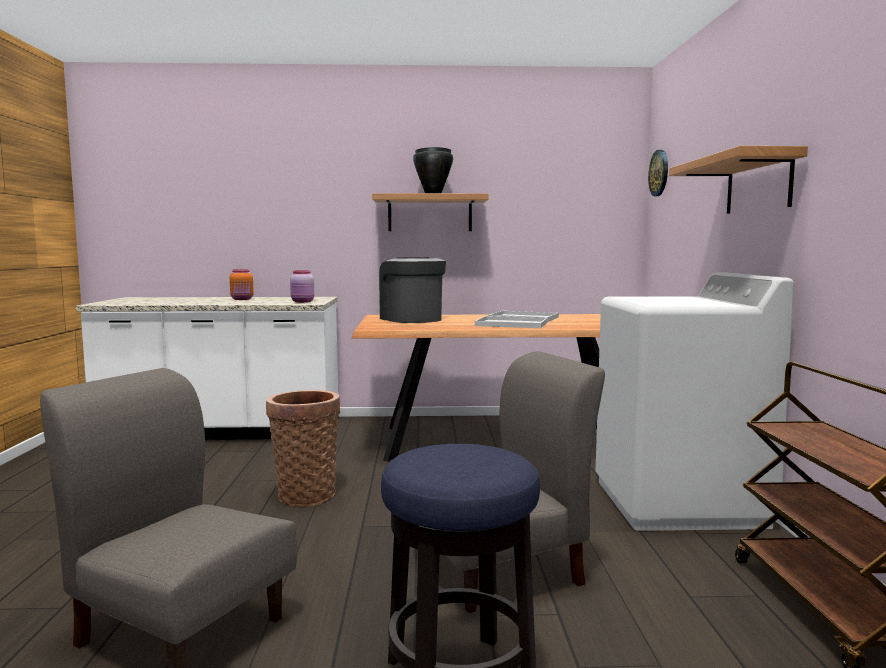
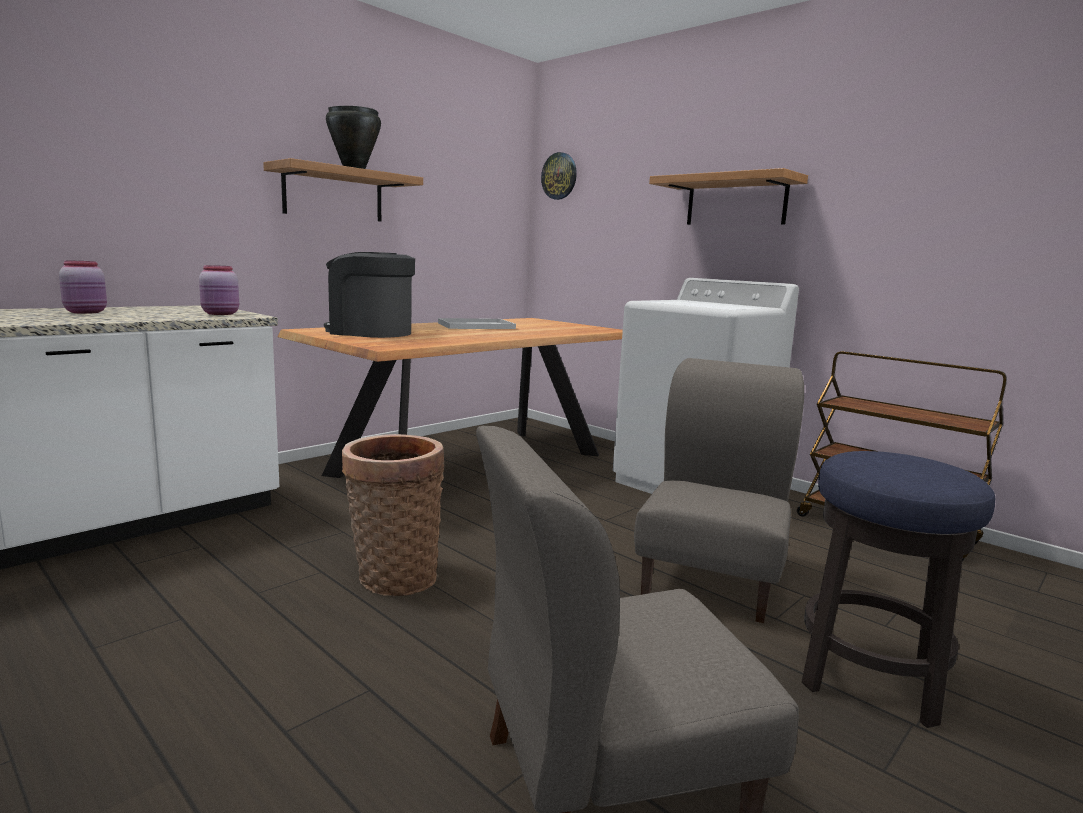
camera: 45 degrees left, 5 degrees up
orange jar [230,269,254,300] -> pink jar [59,261,107,314]
white tray [475,316,547,328] -> none

